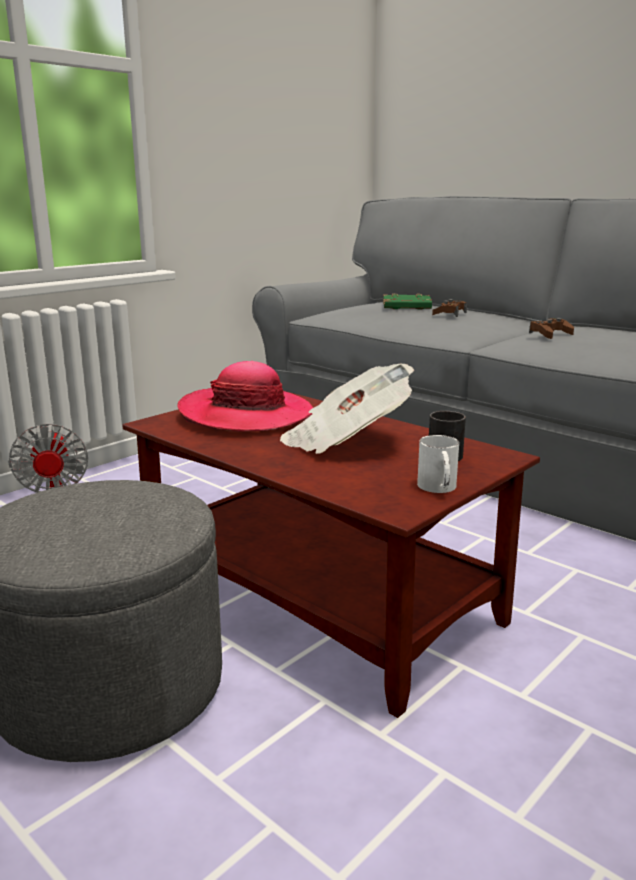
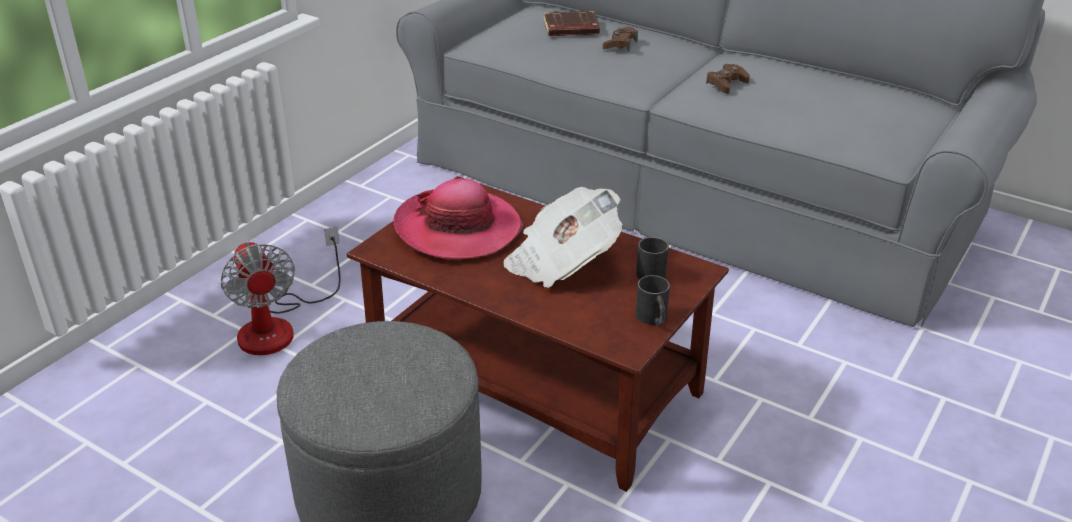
camera: 10 degrees left, 15 degrees up
green book [383,294,432,309] -> brown book [544,10,600,36]
white mug [417,435,459,493] -> black mug [636,275,670,326]

